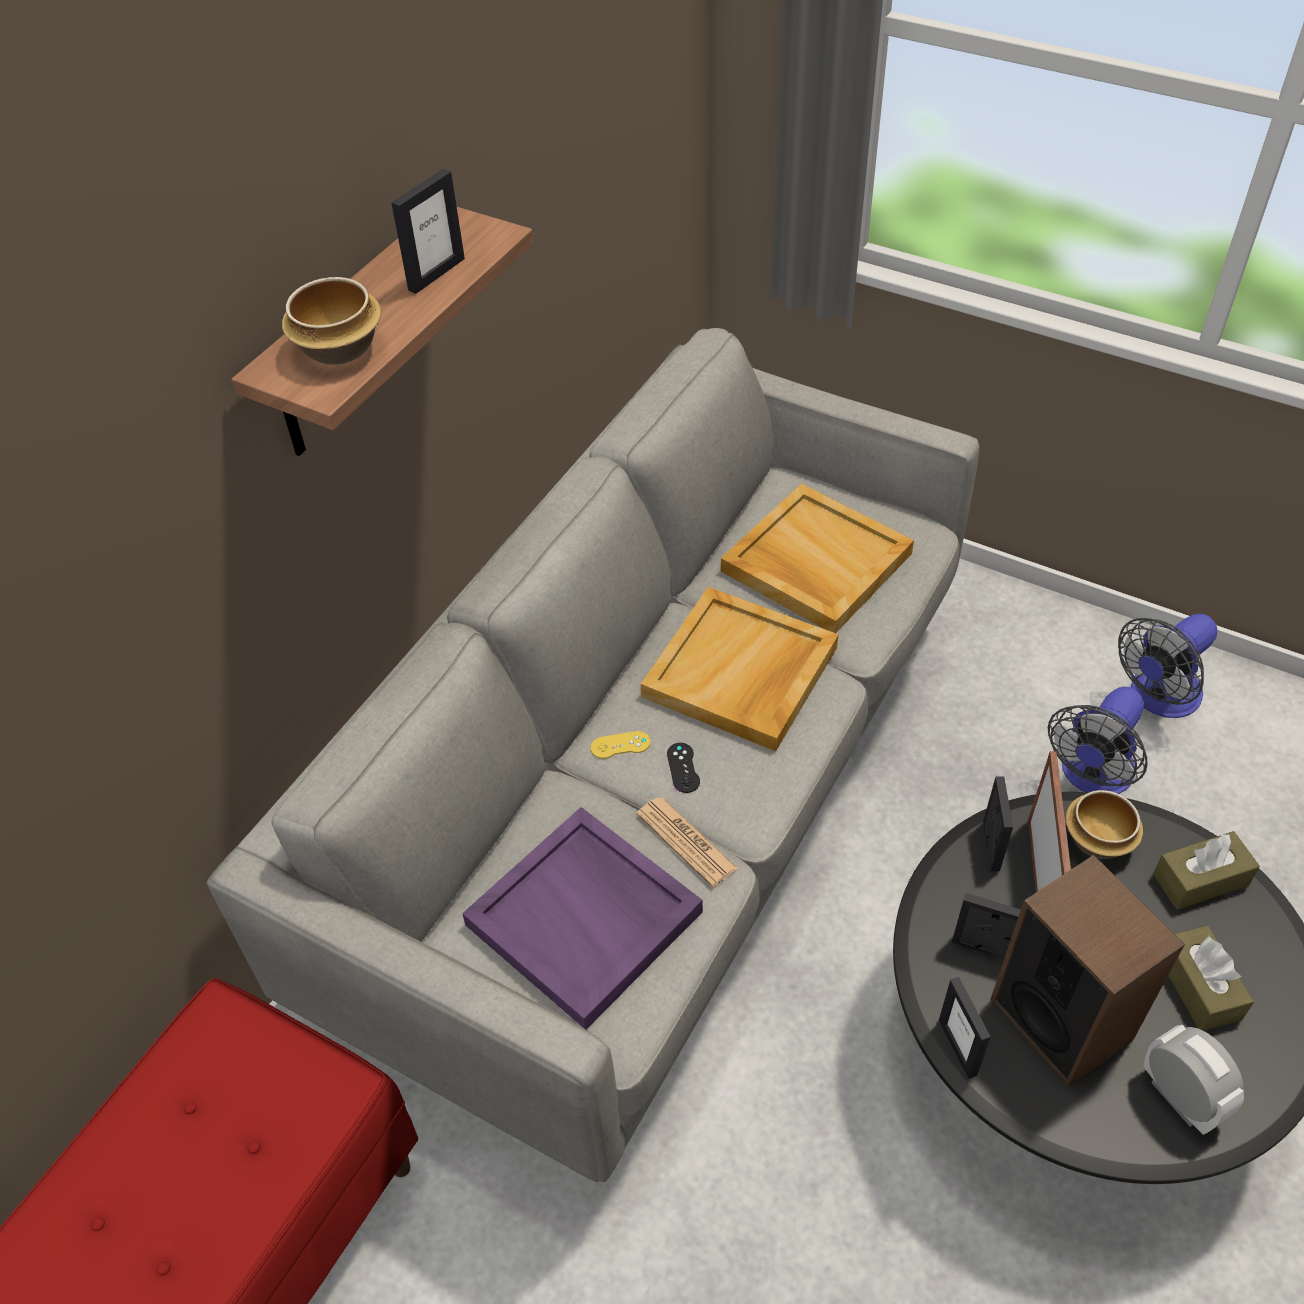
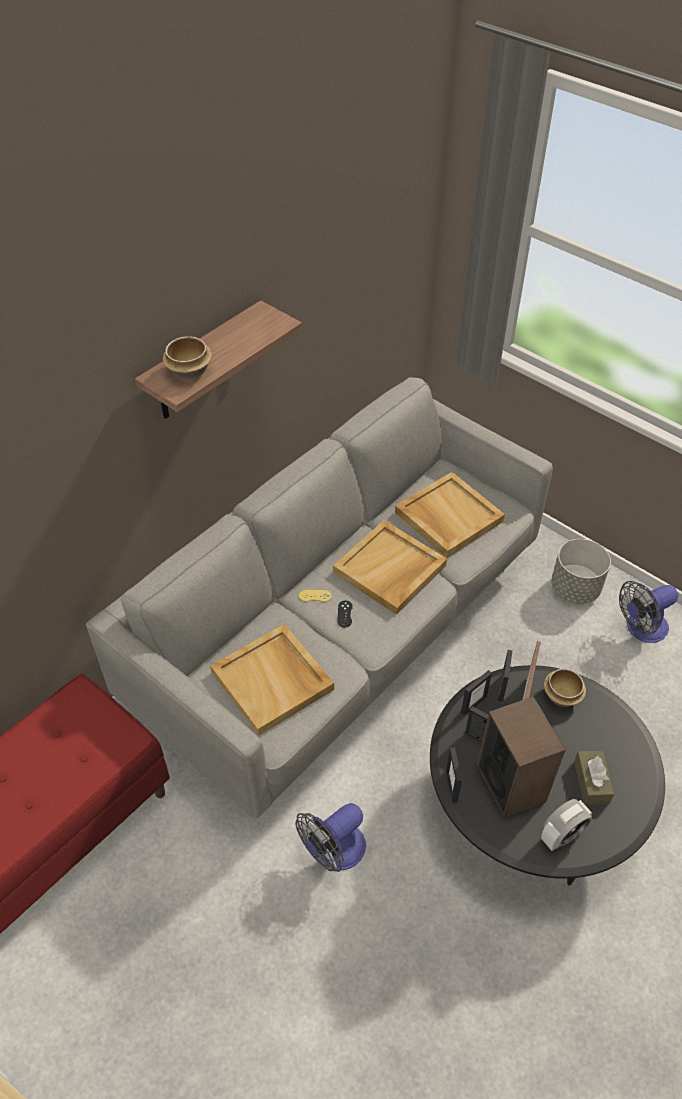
camera: 10 degrees right, 0 degrees up
picture frame [391,169,465,294] -> picture frame moved to [461,670,492,716]
purple tray [462,807,703,1030] -> beige tray [210,624,334,736]
newspaper [637,797,738,887] -> none
fan [1048,687,1147,794] -> fan moved to [296,803,366,872]
alarm clock [1143,1025,1244,1135] -> alarm clock turned 75 degrees clockwise [541,799,592,851]
brown tissue box [1153,831,1260,910] -> none
none -> grey planter [551,539,611,604]

